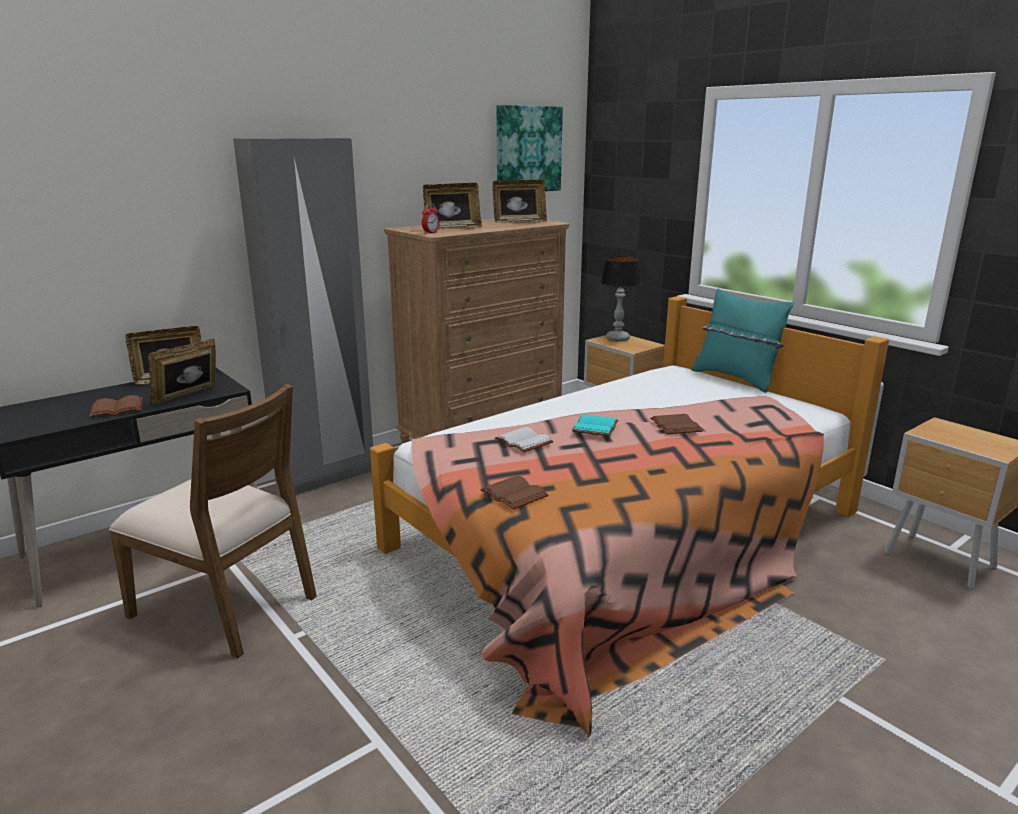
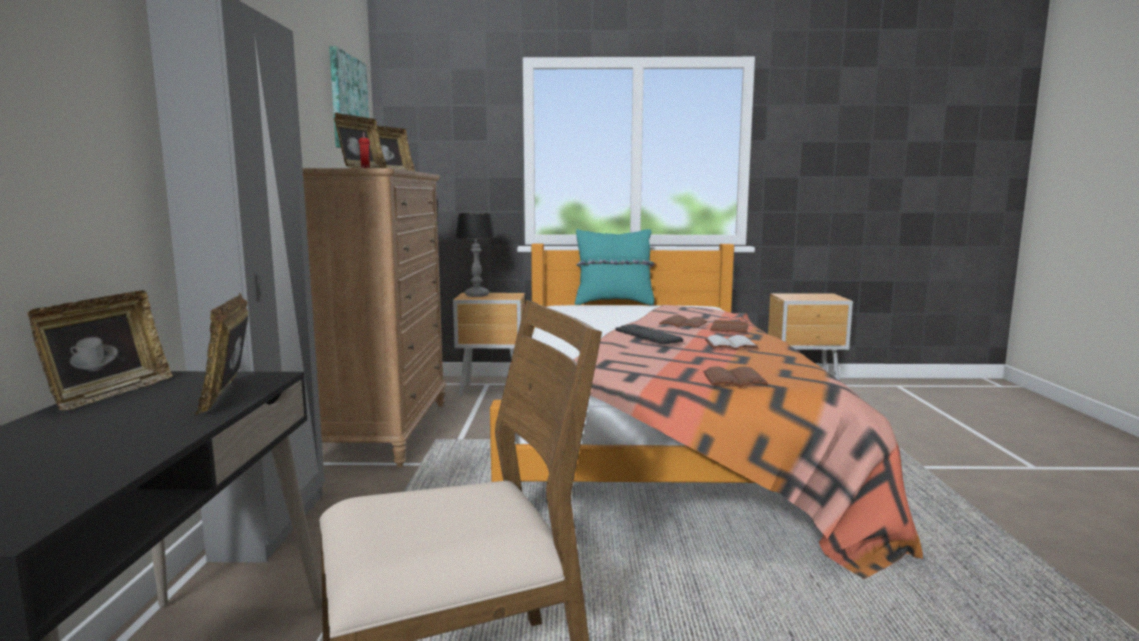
camera: 50 degrees left, 10 degrees down
brown book [89,395,142,417] -> brown book moved to [710,320,749,332]
white book [495,427,554,452] -> white book moved to [705,335,758,350]
turquoise book [572,414,618,436] -> keyboard [615,324,683,345]

